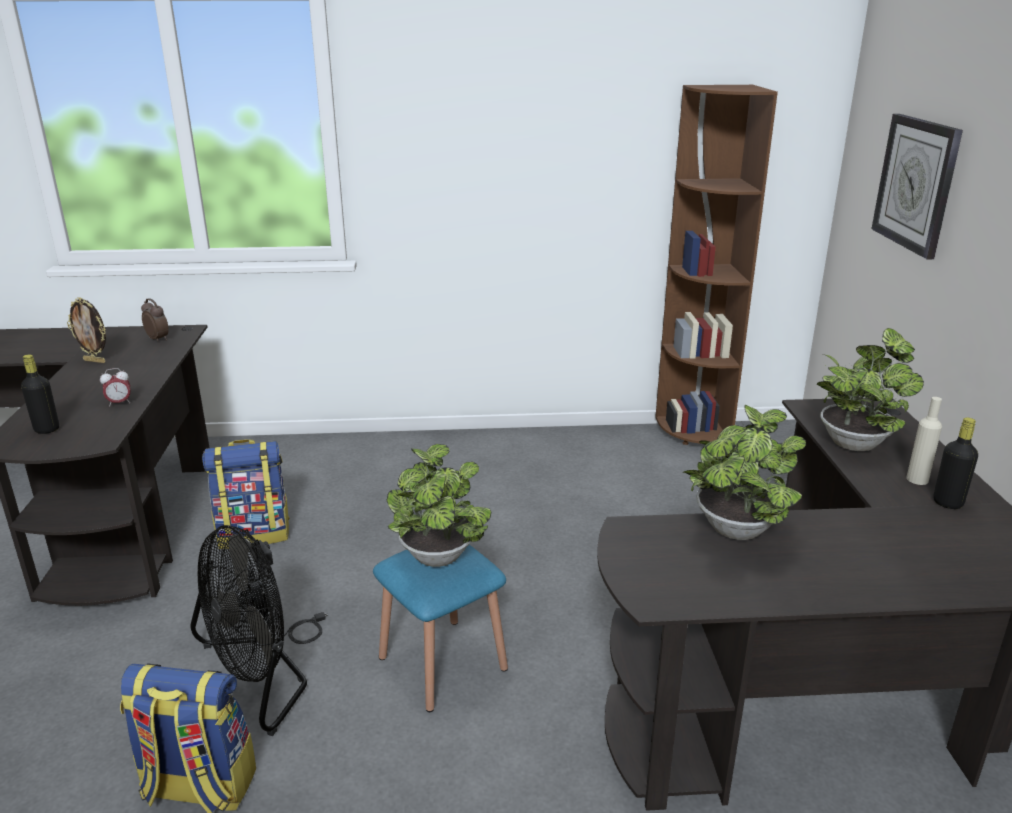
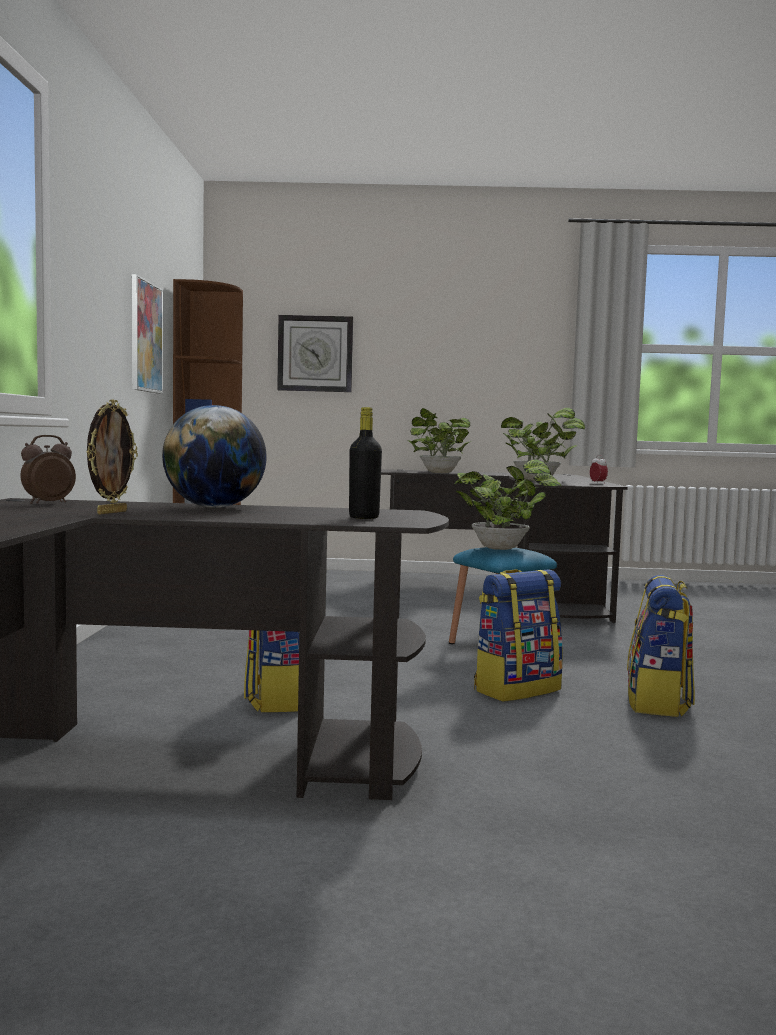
camera: 85 degrees left, 20 degrees down
alarm clock [100,368,130,407] -> alarm clock moved to [590,455,608,484]
black fan [190,525,327,736] -> backpack [474,569,563,702]
beige bottle [906,397,942,485] -> none
black bottle [933,417,978,509] -> none
none -> picture [132,274,163,394]
none -> globe [162,405,267,508]

